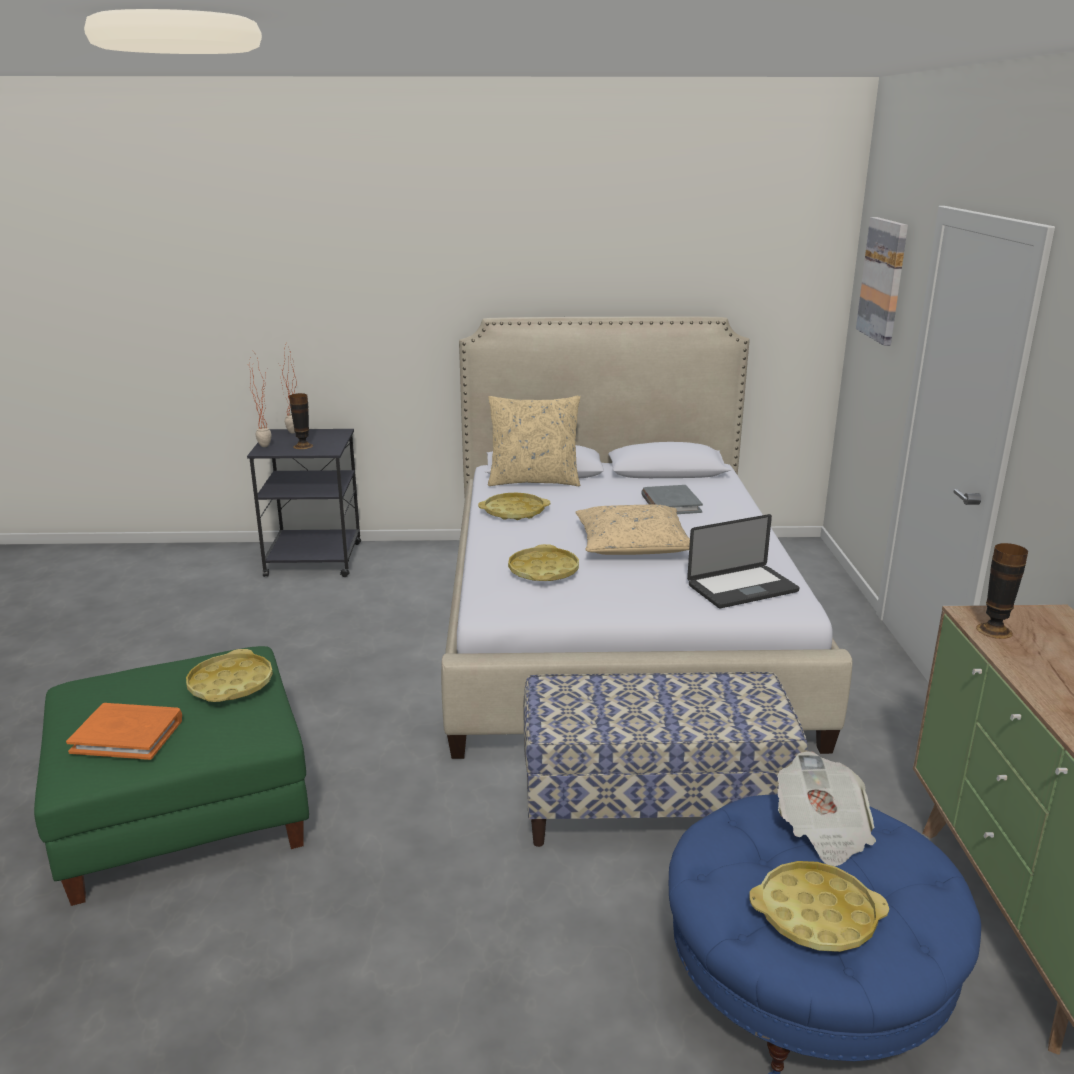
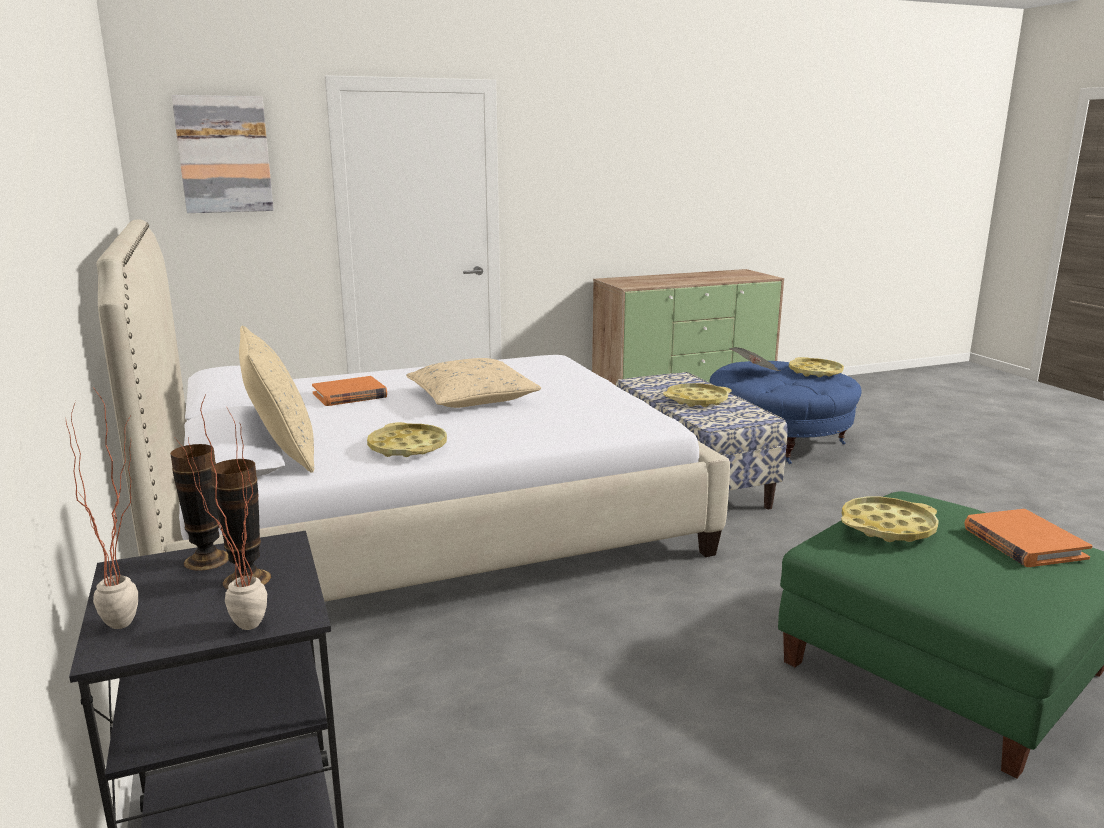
camera: 110 degrees left, 5 degrees down
yellow tray [508,544,579,581] -> yellow tray moved to [663,383,732,407]
grey book [641,485,703,514] -> orange book [312,376,387,406]
laptop [687,514,799,608] -> none
vase [976,543,1028,639] -> vase moved to [170,444,229,571]

